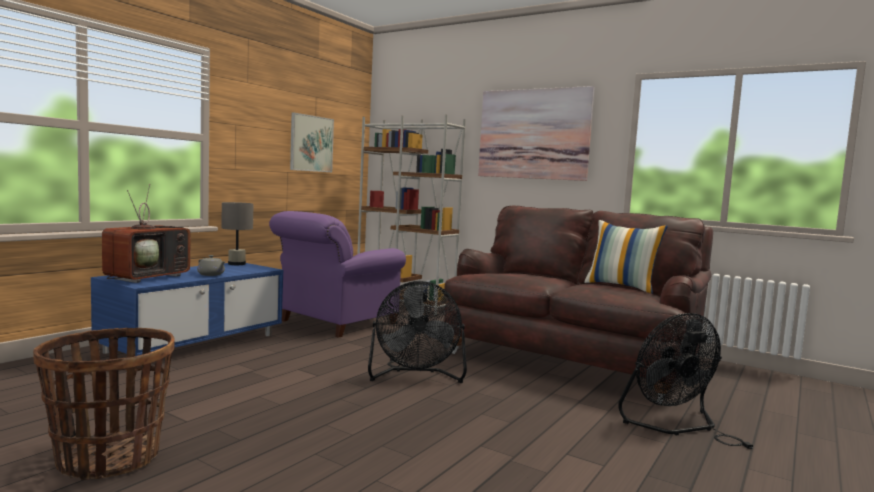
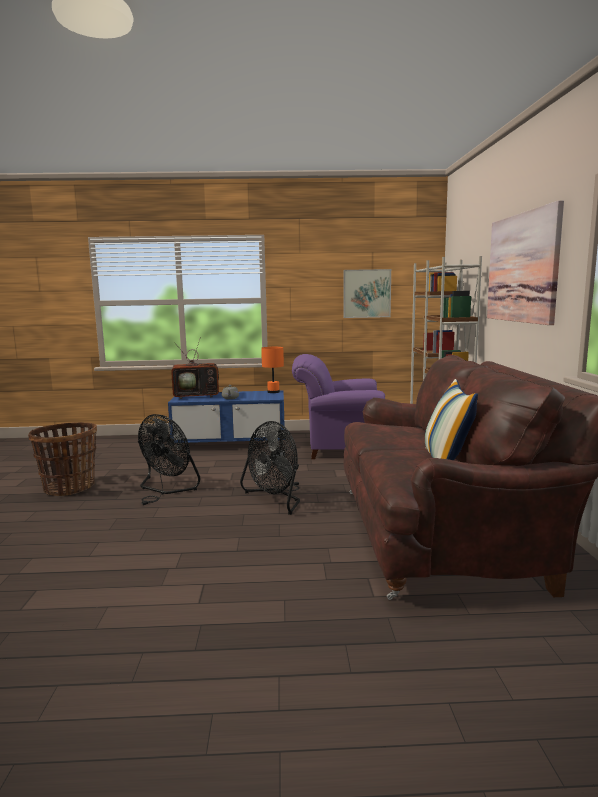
camera: 55 degrees right, 5 degrees up
grey table lamp [222,202,253,265] -> orange table lamp [261,347,284,393]
black fan [618,313,753,449] -> black fan moved to [138,414,200,505]

